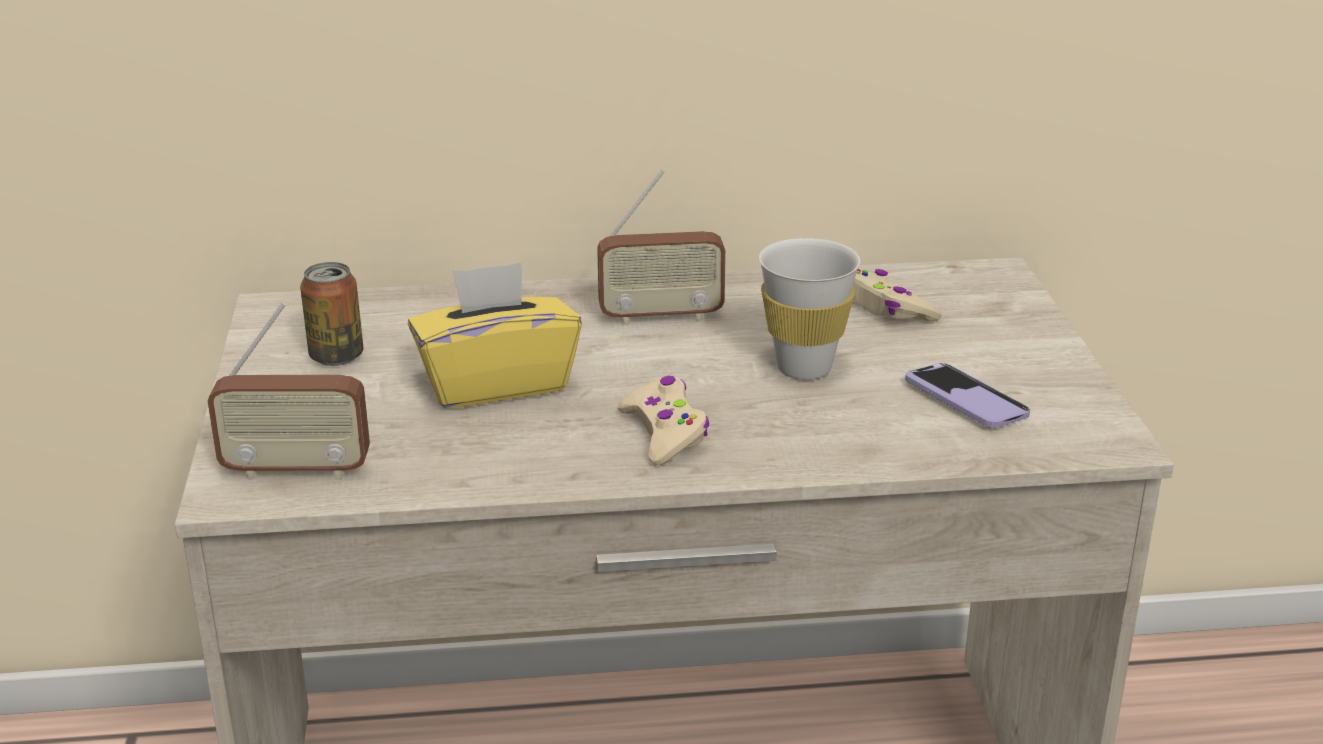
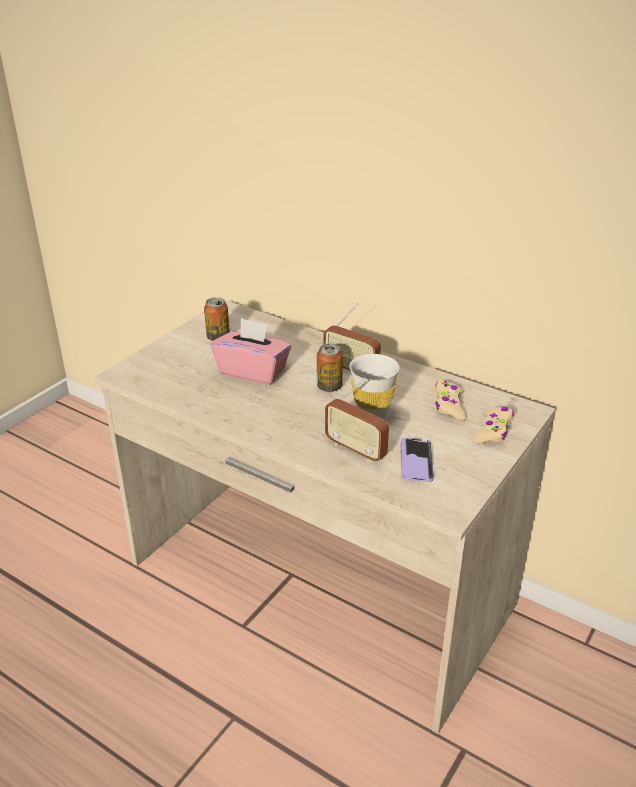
camera: 40 degrees right, 5 degrees up
radio [208,302,370,481] -> radio moved to [325,377,389,463]
yellow tissue box [408,262,582,408] -> pink tissue box [211,318,291,385]
beige game controller [618,376,709,465] -> beige game controller moved to [473,407,514,444]
none -> can [317,344,343,392]

